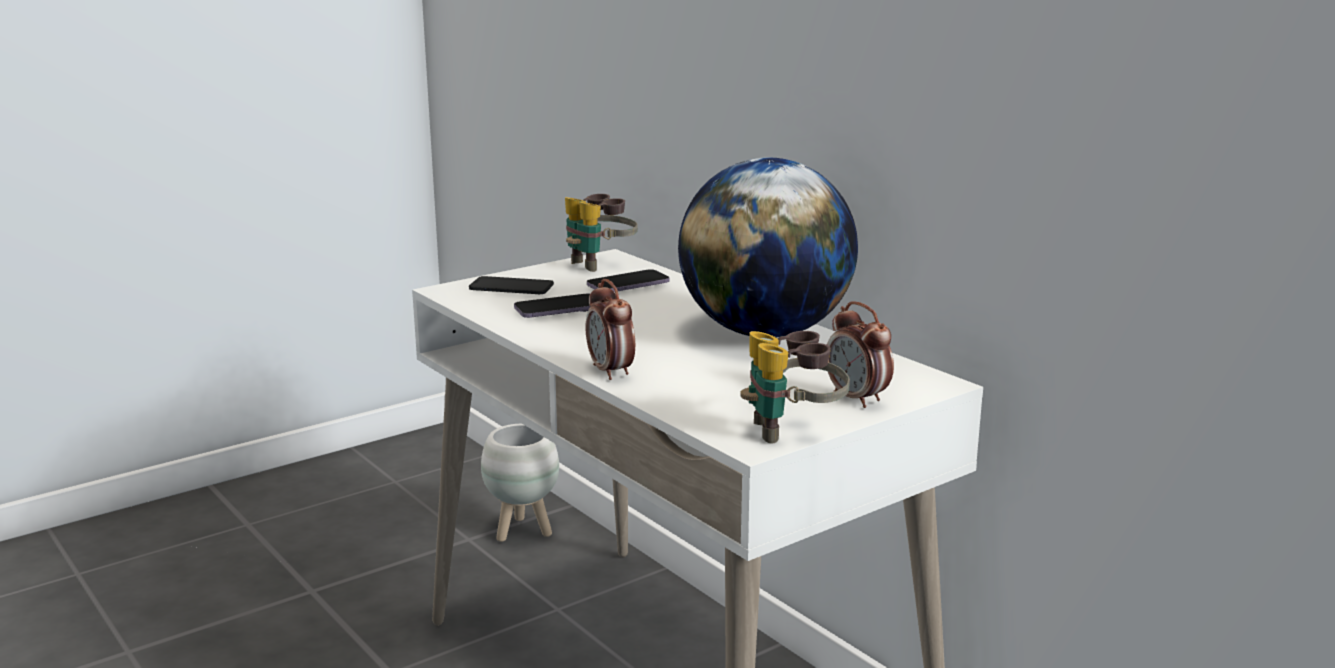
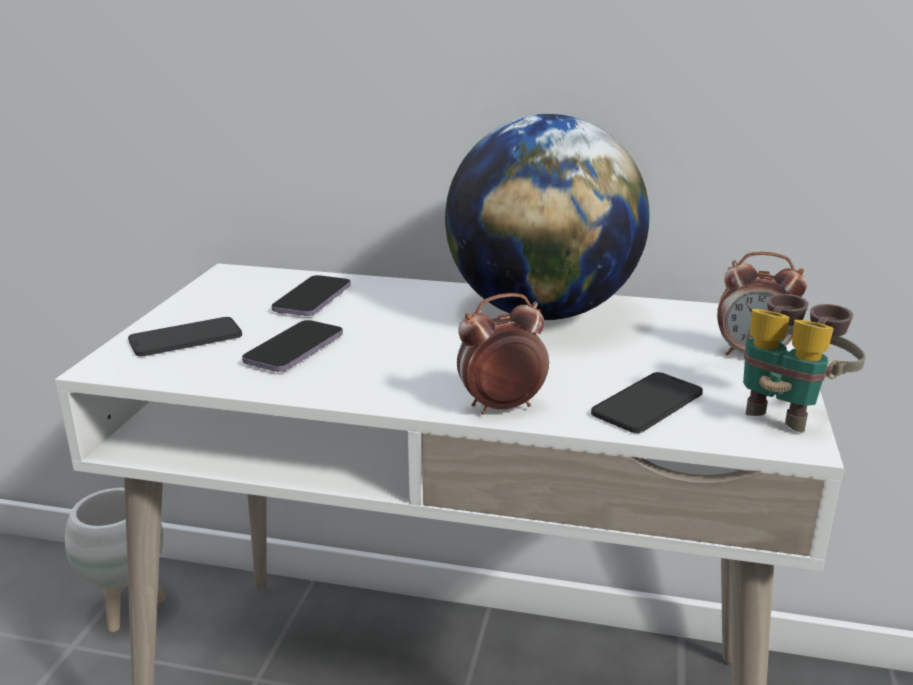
camera: 40 degrees left, 5 degrees up
binoculars [565,194,638,272] -> none
alarm clock [586,279,635,380] -> alarm clock turned 135 degrees clockwise [457,293,549,415]
none -> phone [591,372,703,433]

